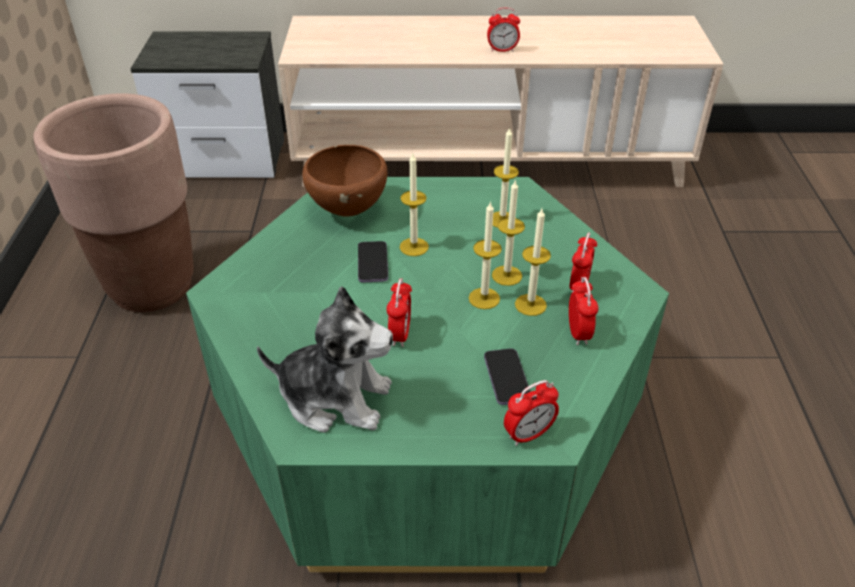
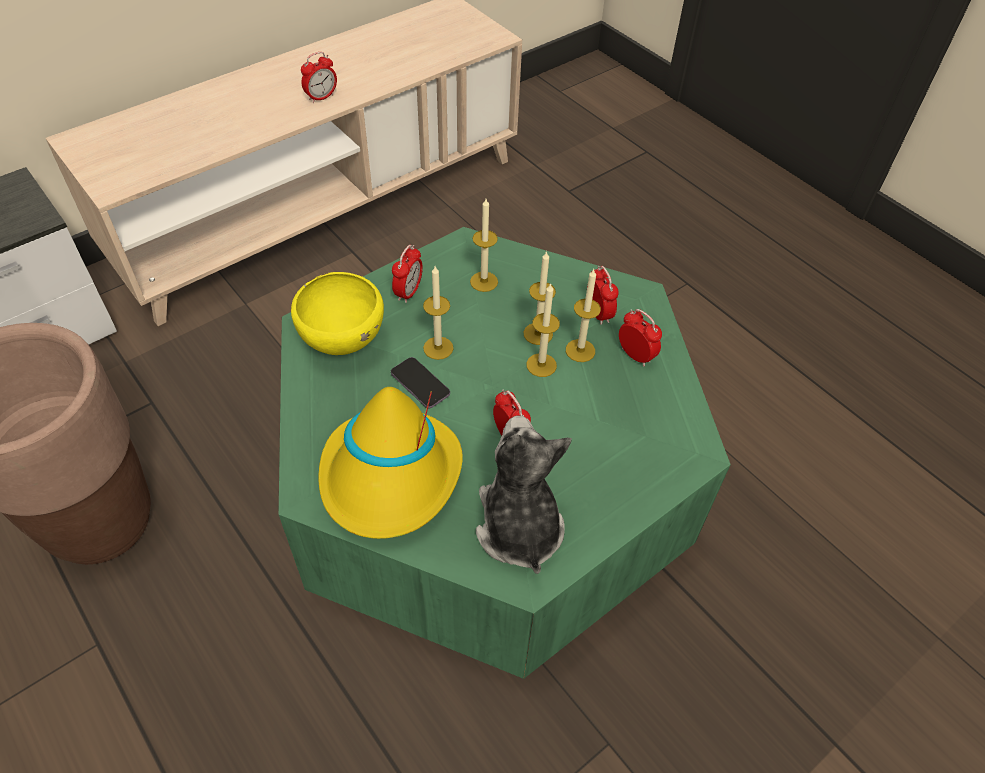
camera: 40 degrees left, 10 degrees up
plush toy [257,286,393,433] -> plush toy turned 75 degrees counterclockwise [476,416,572,574]
brown bowl [302,145,387,217] -> yellow bowl [291,272,384,355]
phone [484,348,530,405] -> none
alarm clock [504,380,559,446] -> alarm clock moved to [392,245,423,303]
none -> yellow hat [319,387,463,539]

